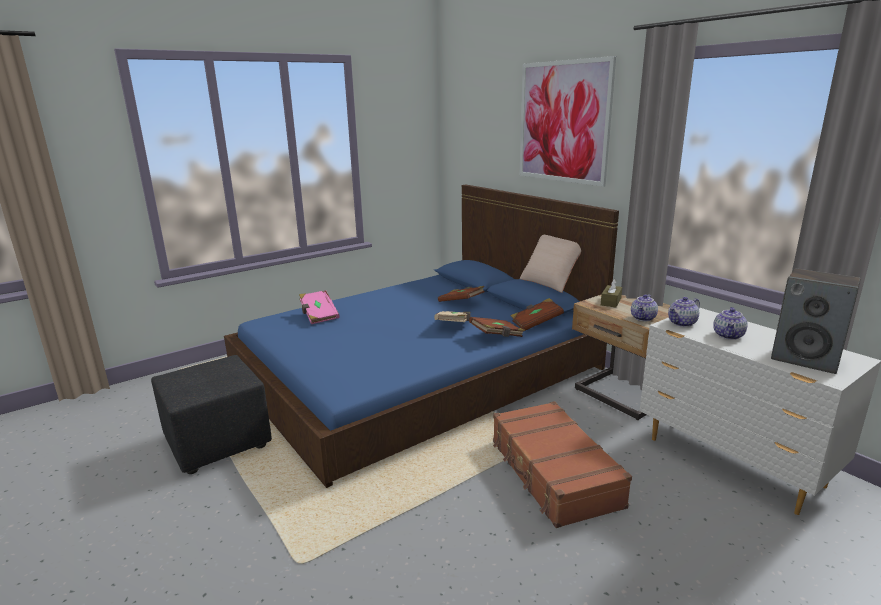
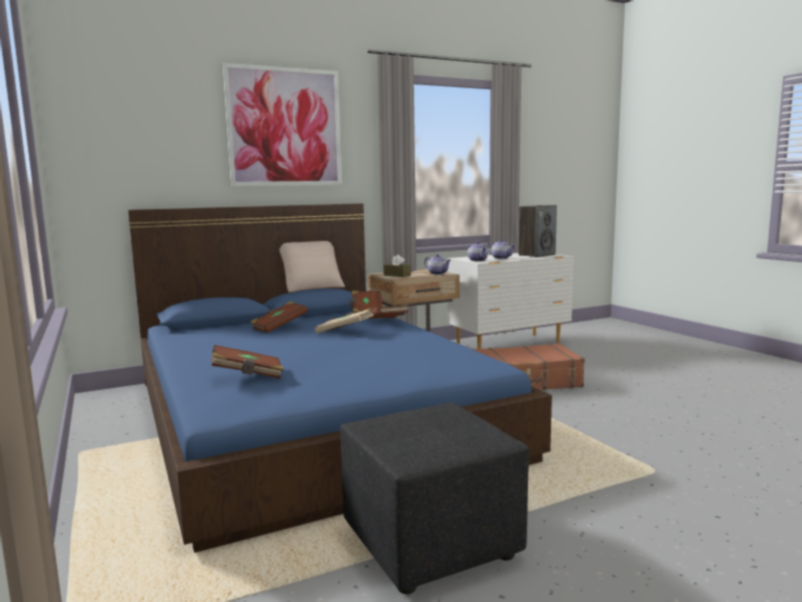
camera: 80 degrees left, 10 degrees down
pink book [299,290,340,324] -> brown book [212,345,284,379]

